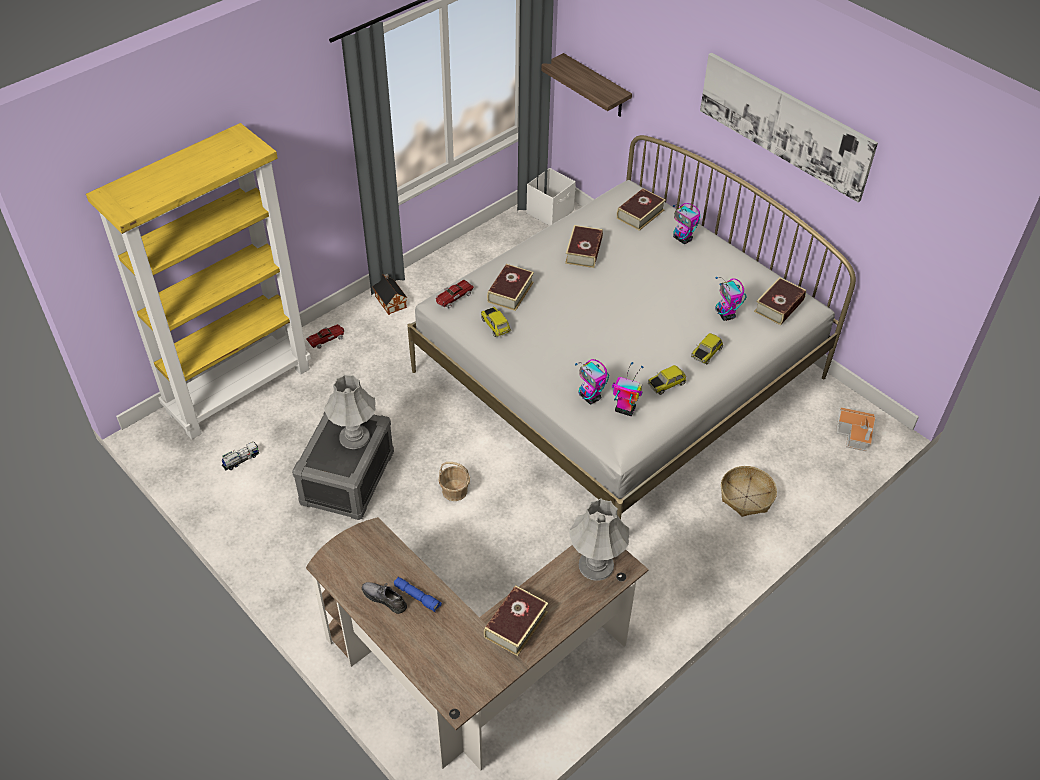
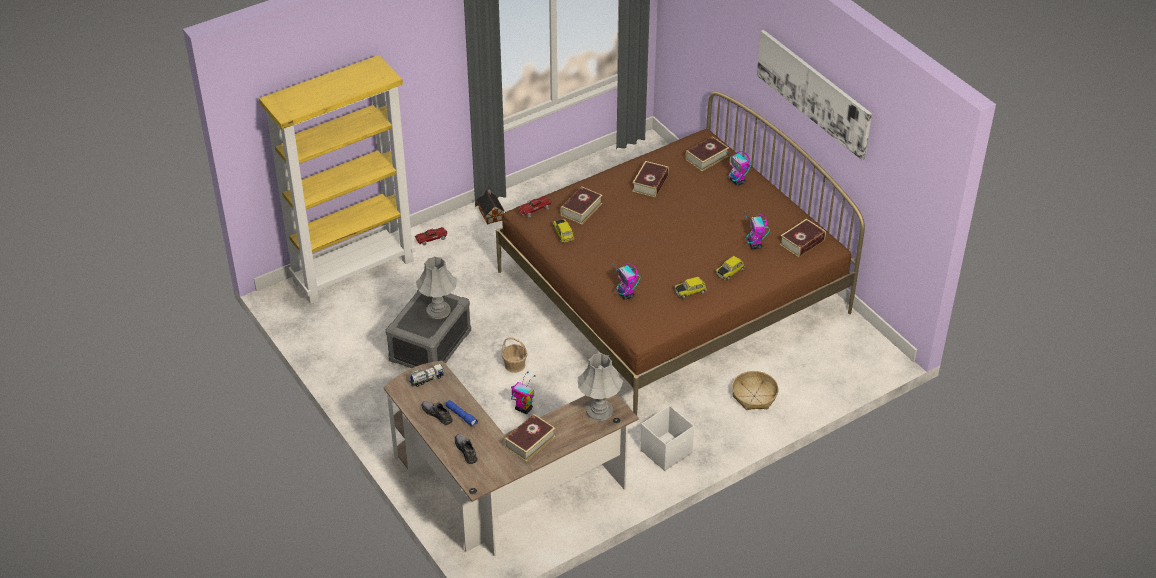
camera: 10 degrees right, 5 degrees down
toy truck [222,442,259,470] -> toy truck moved to [409,364,444,387]
white bed [407,135,856,519] -> brown bed [496,92,865,416]
white storage box [526,168,576,226] -> white storage box moved to [640,406,694,471]
shelf [541,53,632,117] -> none
toy robot [612,362,643,416] -> toy robot moved to [511,371,536,414]
toy house [837,407,876,452] -> none
none -> grey shoe [455,434,478,464]

